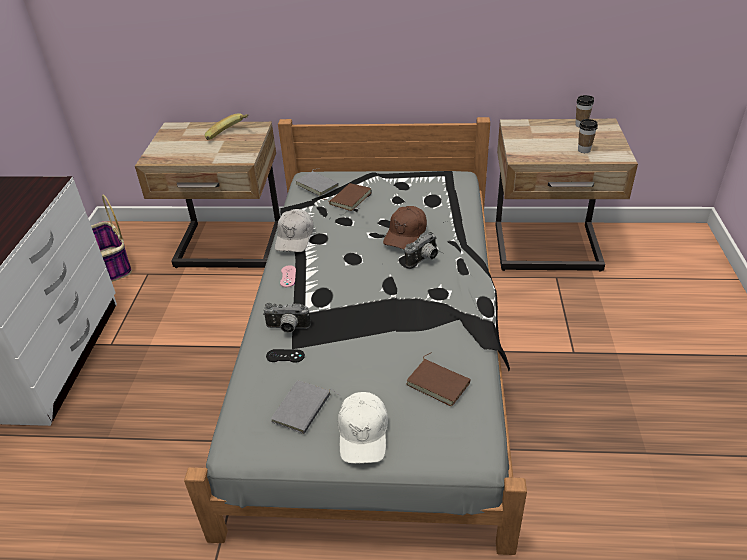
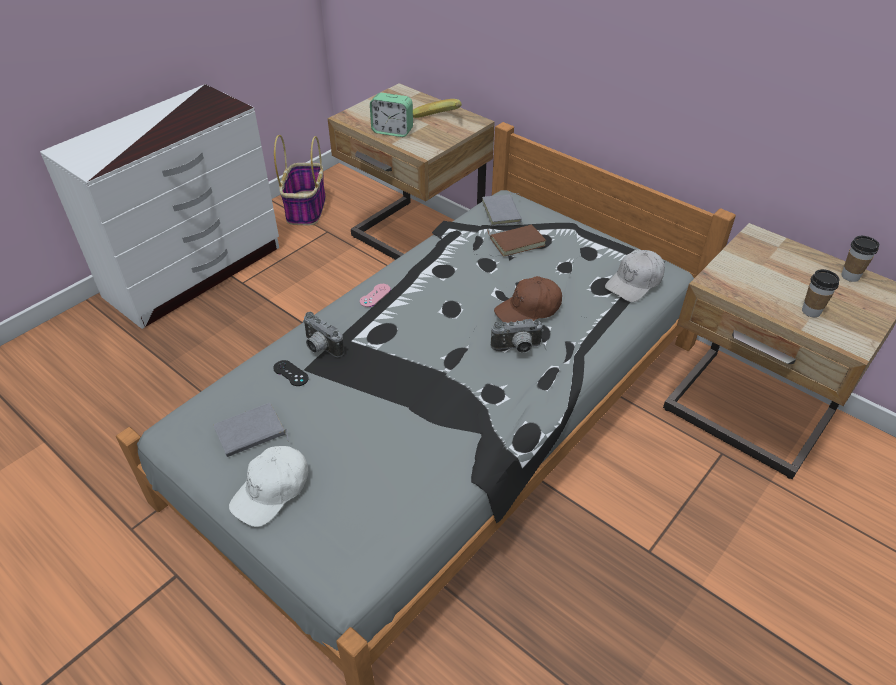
camera: 35 degrees right, 5 degrees up
white cap [275,209,313,252] -> white cap moved to [605,249,665,302]
brown book [406,352,471,407] -> none
none -> alarm clock [370,93,413,137]

